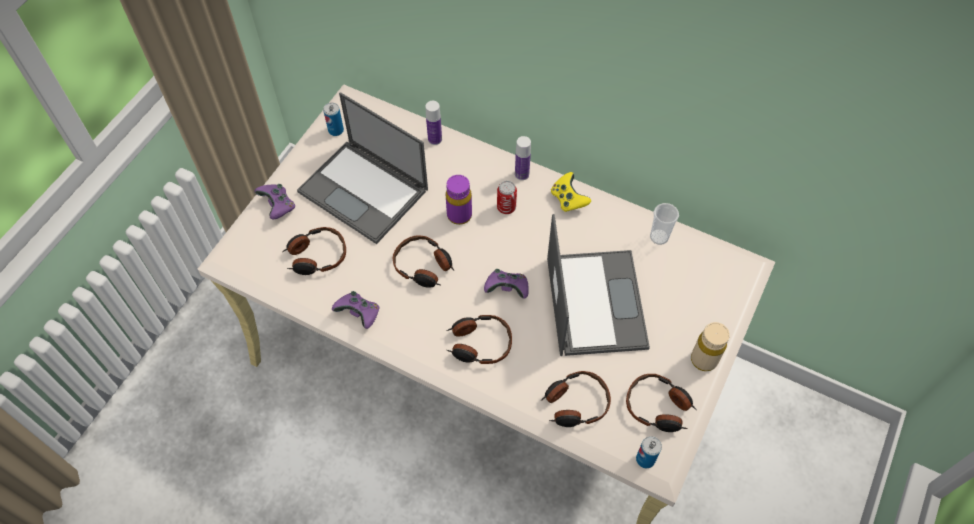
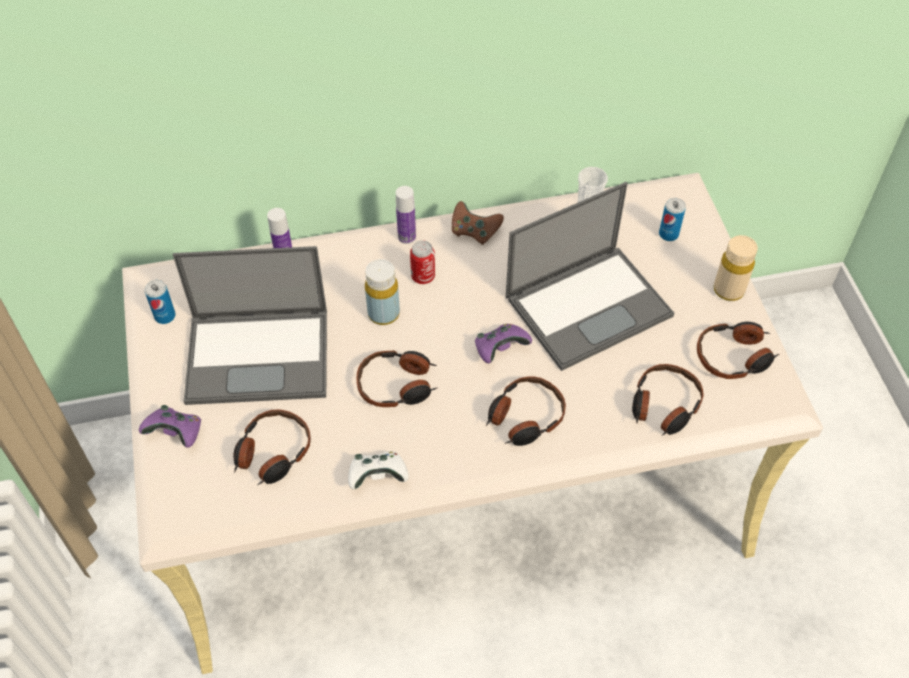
camera: 40 degrees left, 5 degrees down
purple game controller [332,291,380,329] -> white game controller [348,451,409,490]
purple bottle [446,175,472,225] -> yellow bottle [365,259,400,325]
laptop [547,214,650,356] -> laptop turned 105 degrees clockwise [506,182,674,371]
yellow game controller [551,172,591,212] -> brown game controller [452,201,504,245]
can [636,436,662,468] -> can moved to [659,198,686,241]

